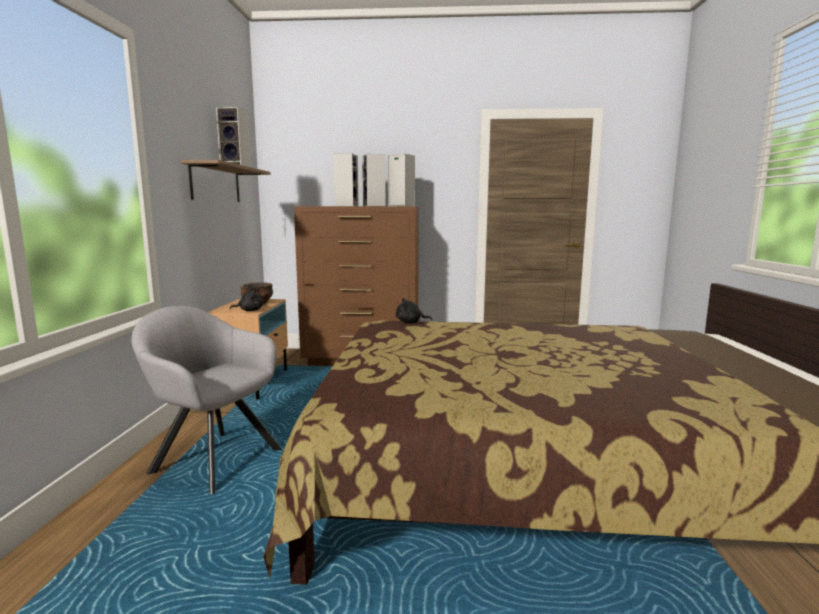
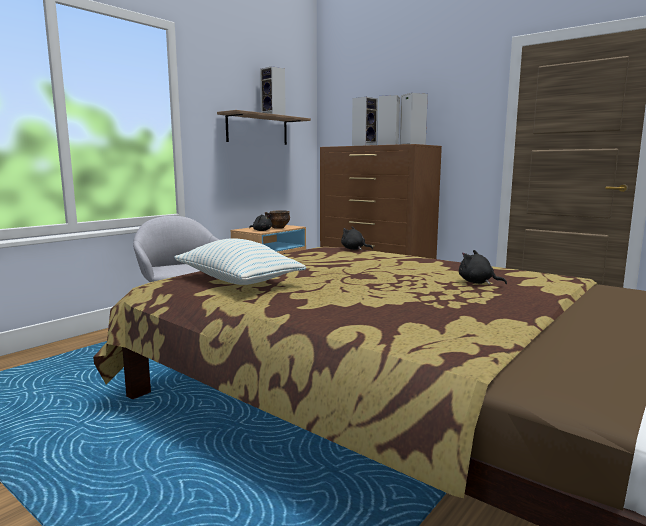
camera: 35 degrees right, 0 degrees up
none -> pillow [174,238,306,285]
none -> black plush toy [459,250,507,285]

